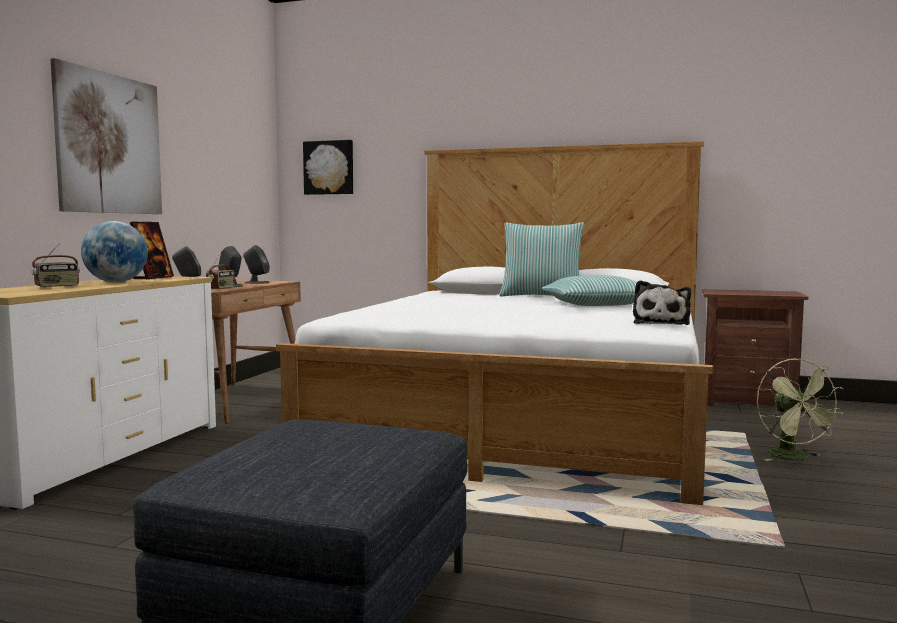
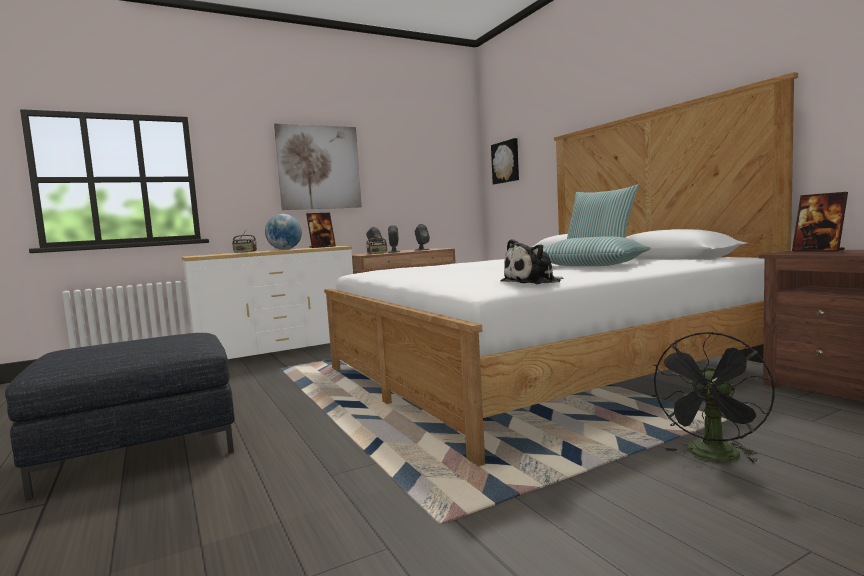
camera: 45 degrees right, 0 degrees up
green fan [757,358,845,461] -> black fan [652,332,775,464]
none -> picture frame [792,192,848,252]

